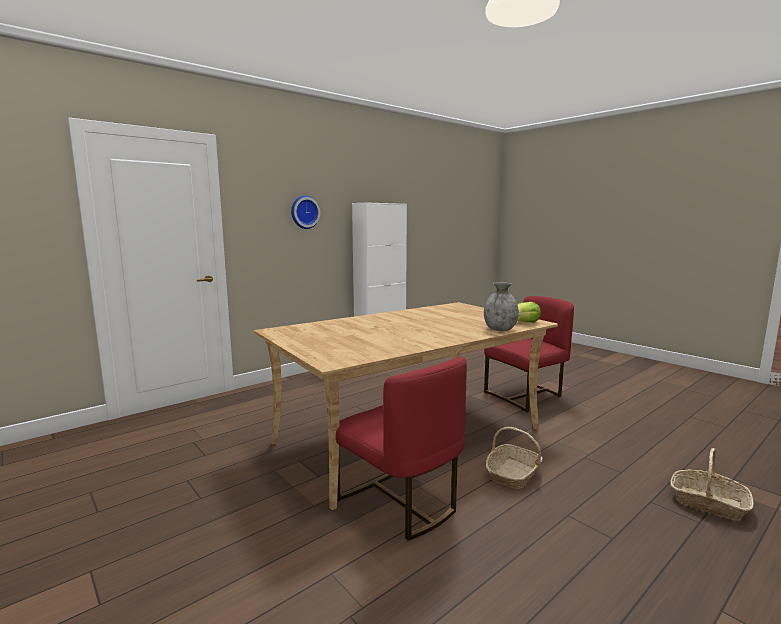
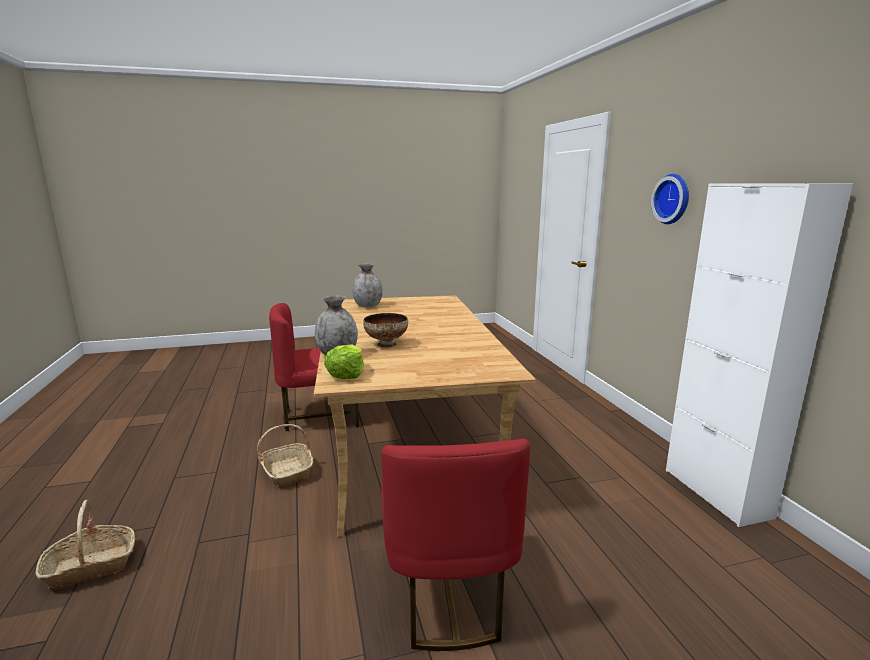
camera: 115 degrees right, 5 degrees up
none -> grey vase [352,263,383,307]
none -> bowl [363,313,408,348]

